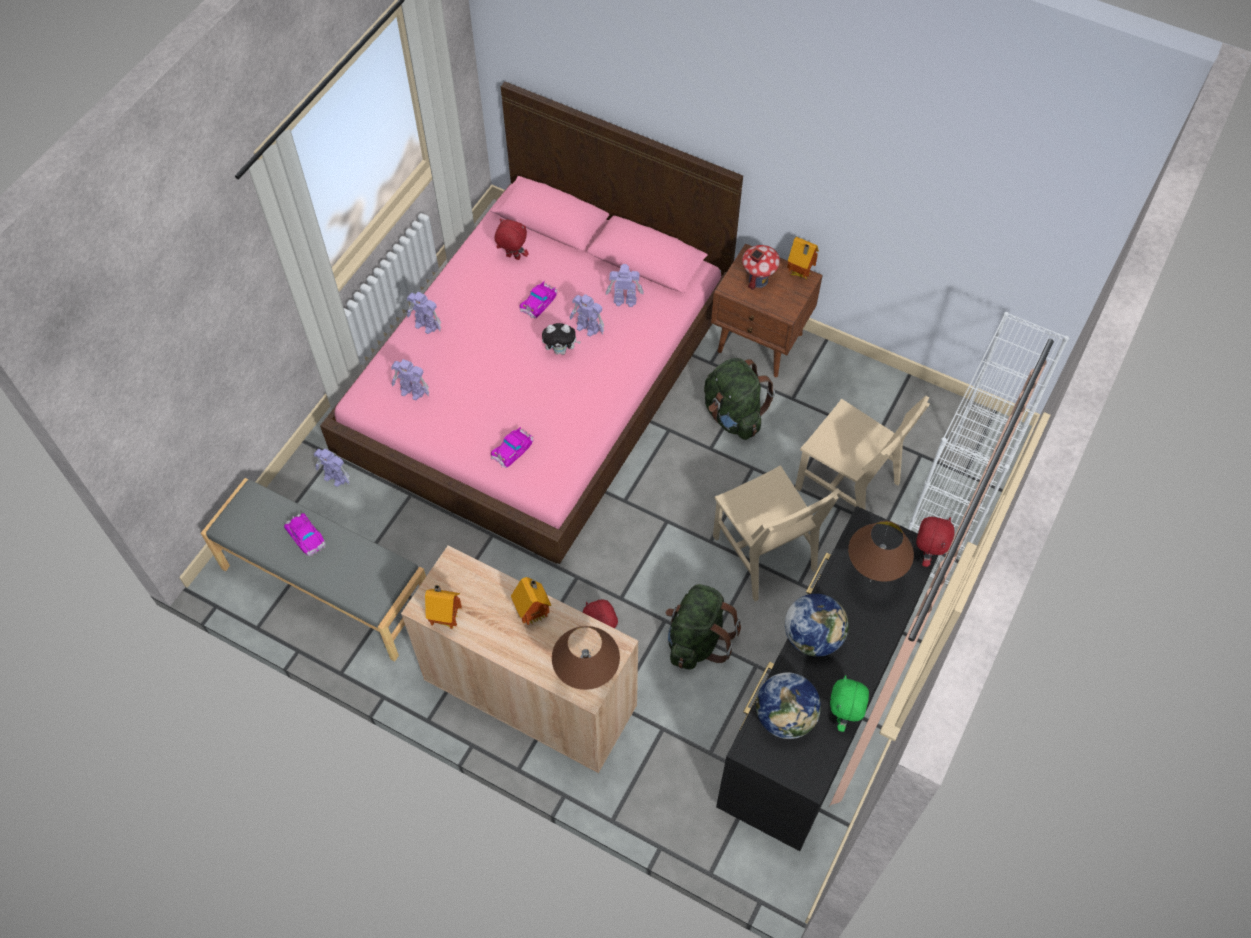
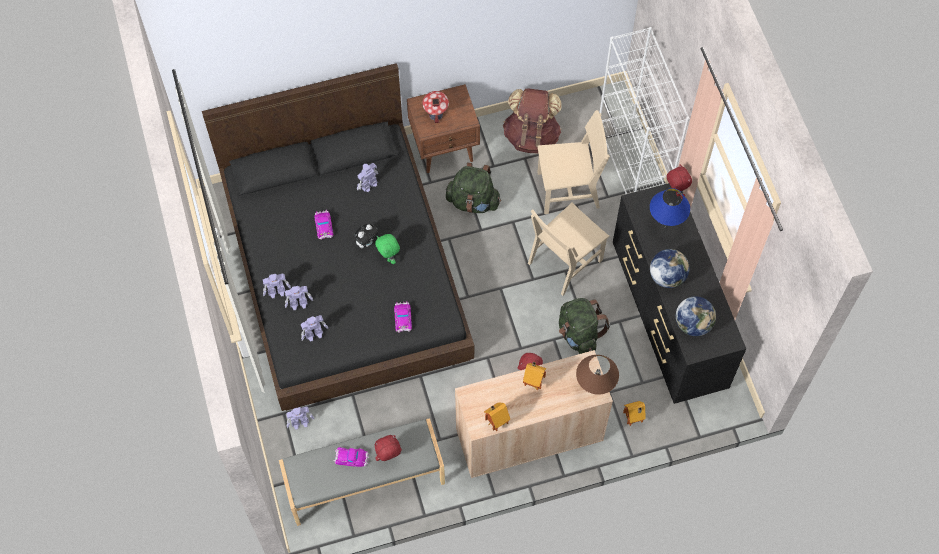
camera: 45 degrees left, 5 degrees up
pink bed [320,82,743,564] -> black bed [202,63,474,411]
red plush toy [495,218,529,260] -> red plush toy moved to [374,435,402,461]
toy robot [569,294,604,337] -> toy robot moved to [285,286,313,310]
beige chair [713,465,840,602] -> beige chair turned 120 degrees clockwise [528,202,610,296]
toy house [787,237,819,279] -> toy house moved to [623,401,646,426]
green plush toy [830,675,869,732] -> green plush toy moved to [375,234,400,264]
brown table lamp [848,521,914,582] -> blue table lamp [650,188,690,227]
none -> brown backpack [503,88,562,153]

